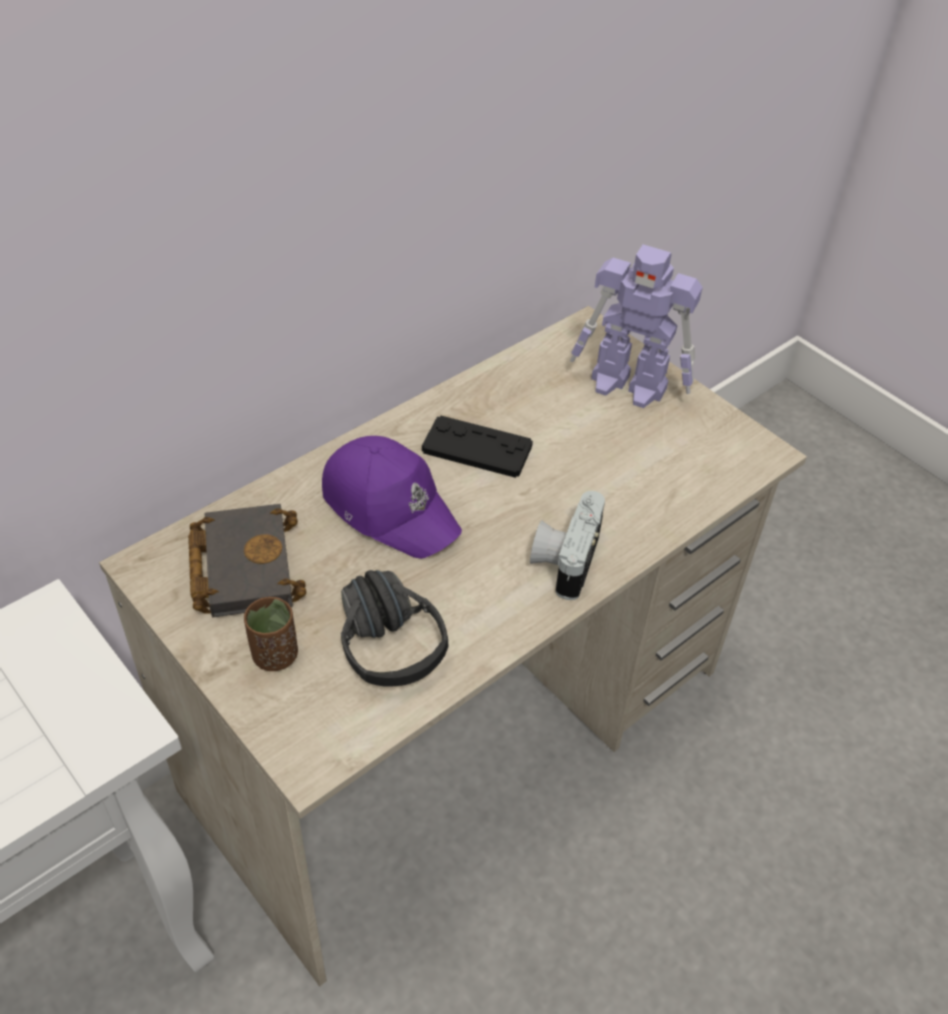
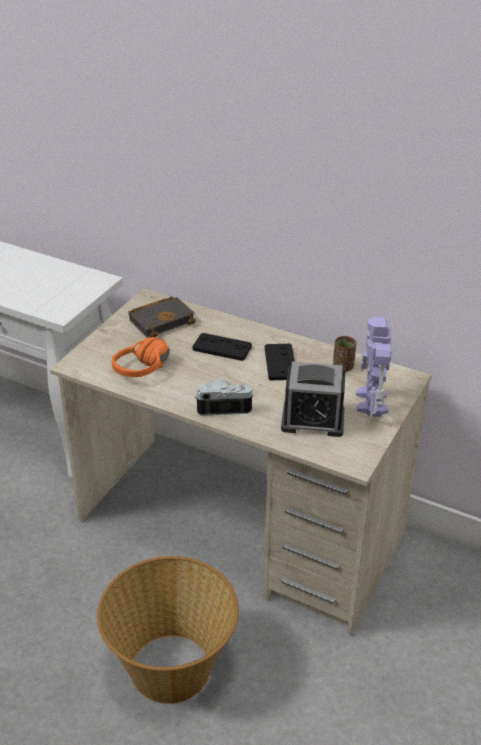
camera: 70 degrees right, 10 degrees down
brown cup [244,597,298,671] -> brown cup moved to [333,336,356,372]
purple cap [322,436,462,559] -> black game controller [193,333,252,361]
black headphones [341,570,449,687] -> orange headphones [112,337,170,377]
none -> basket [97,556,239,704]
none -> alarm clock [281,361,345,437]

